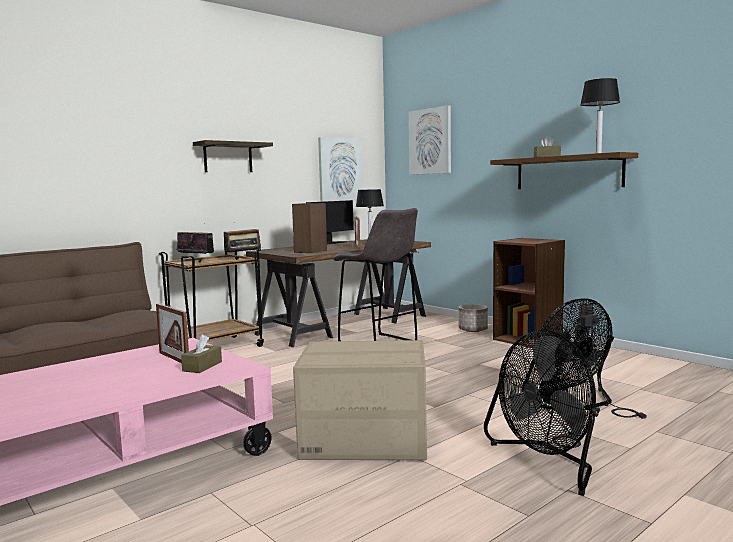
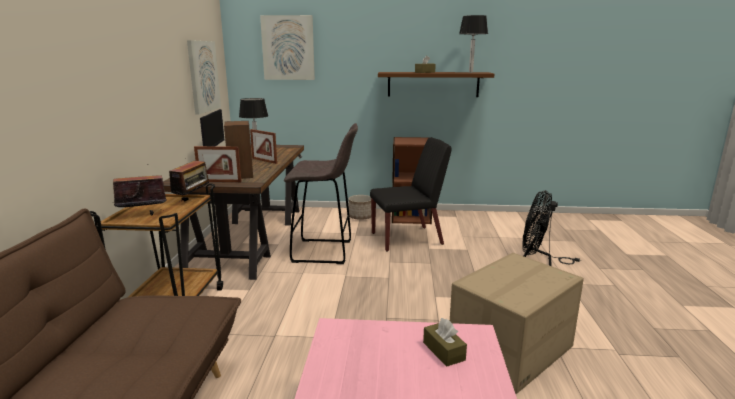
camera: 45 degrees left, 10 degrees up
picture frame [156,303,189,363] -> picture frame moved to [194,146,242,182]
shelf [193,140,273,172] -> none
black fan [484,330,600,496] -> none
none -> black chair [370,137,452,251]

